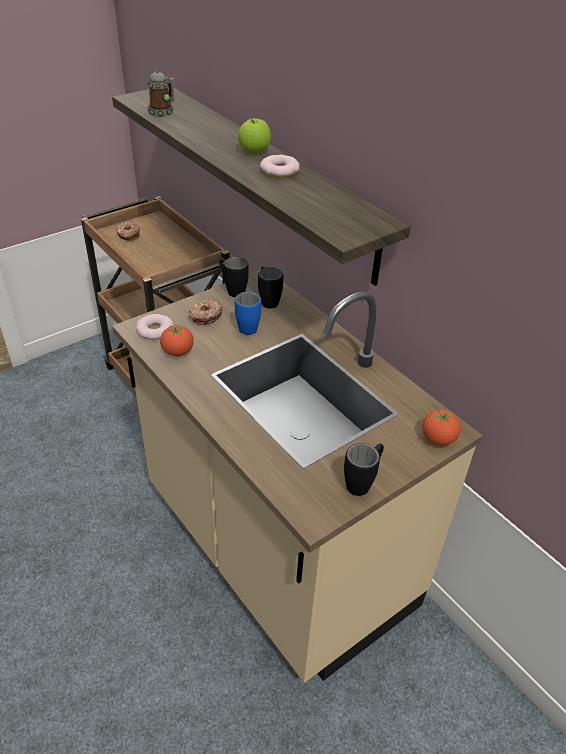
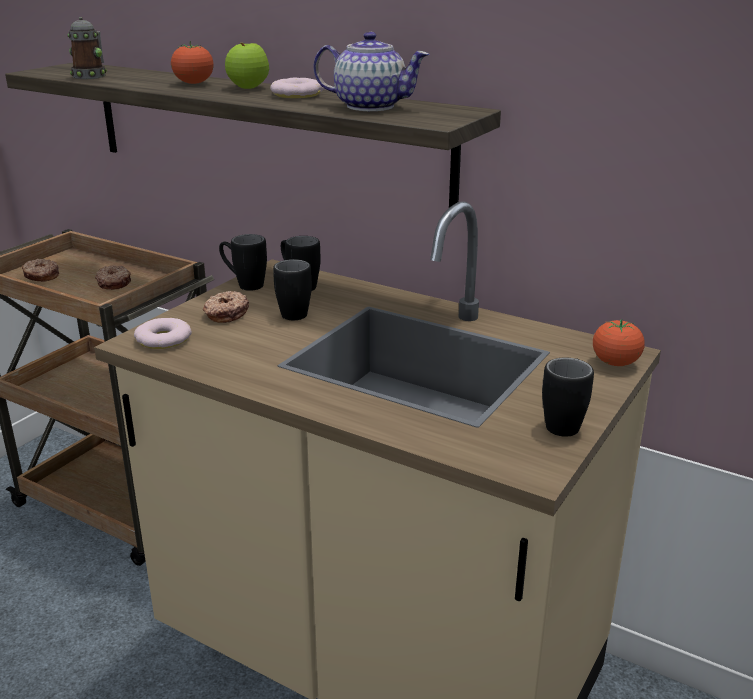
camera: 20 degrees left, 15 degrees down
tomato [160,325,194,356] -> tomato moved to [171,41,214,84]
blue mug [235,290,261,335] -> black mug [273,259,312,320]
none -> donut [95,265,131,290]
none -> teapot [313,32,429,111]

